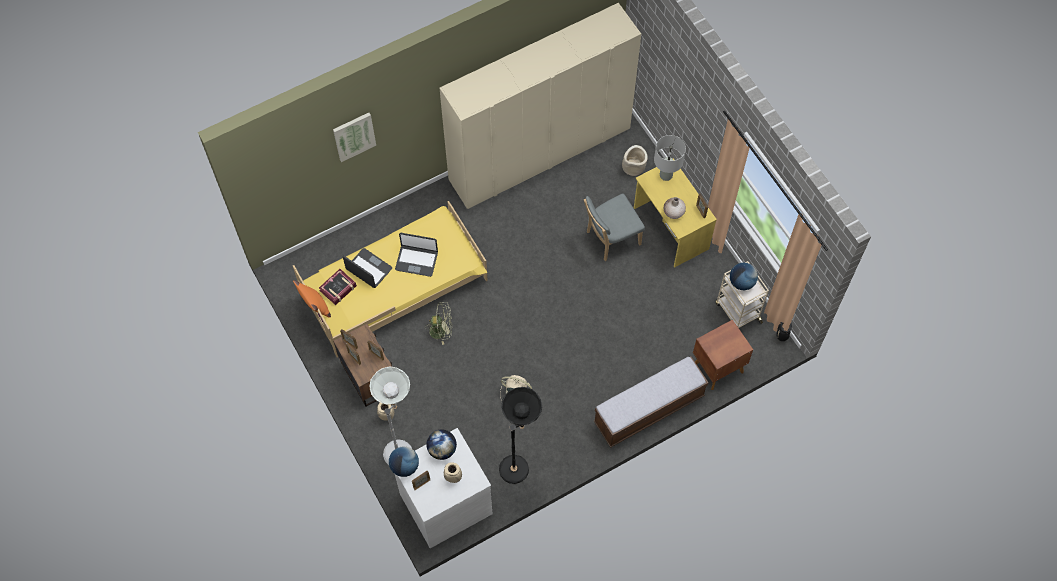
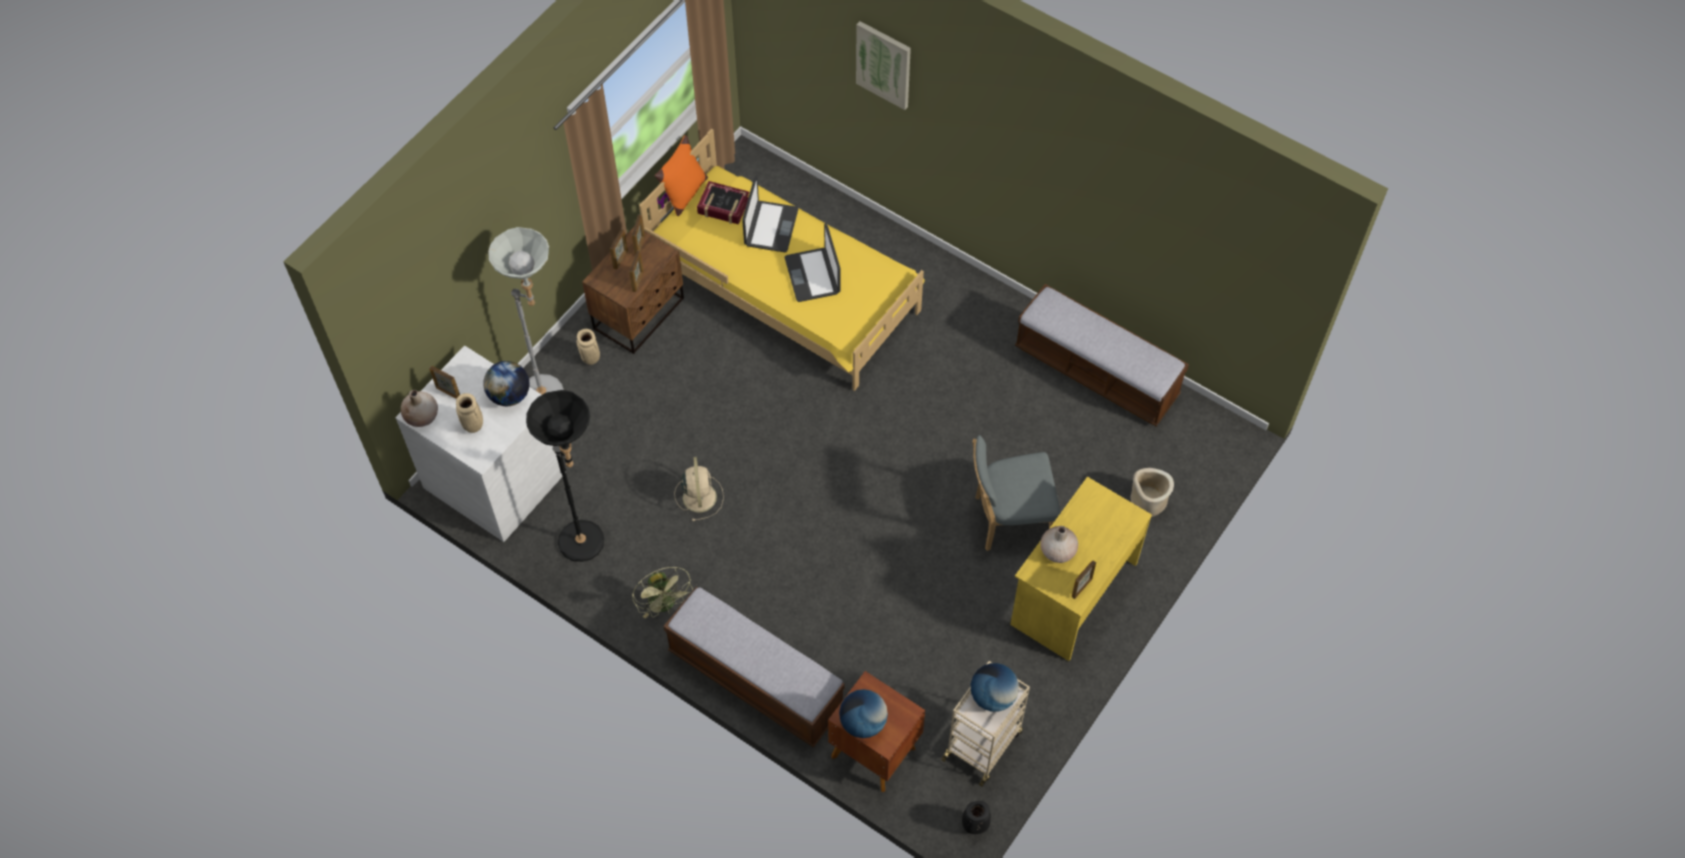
camera: 65 degrees right, 5 degrees down
globe [389,446,419,477] -> globe moved to [839,689,888,738]
green fan [424,302,453,345] -> green fan moved to [632,567,693,618]
beige wardrobe [439,3,641,209] -> bench [1015,284,1189,426]
grey chair [584,193,645,261] -> grey chair turned 45 degrees counterclockwise [972,435,1061,551]
grey table lamp [654,135,686,181] -> none
none -> beige vase [401,390,438,427]

